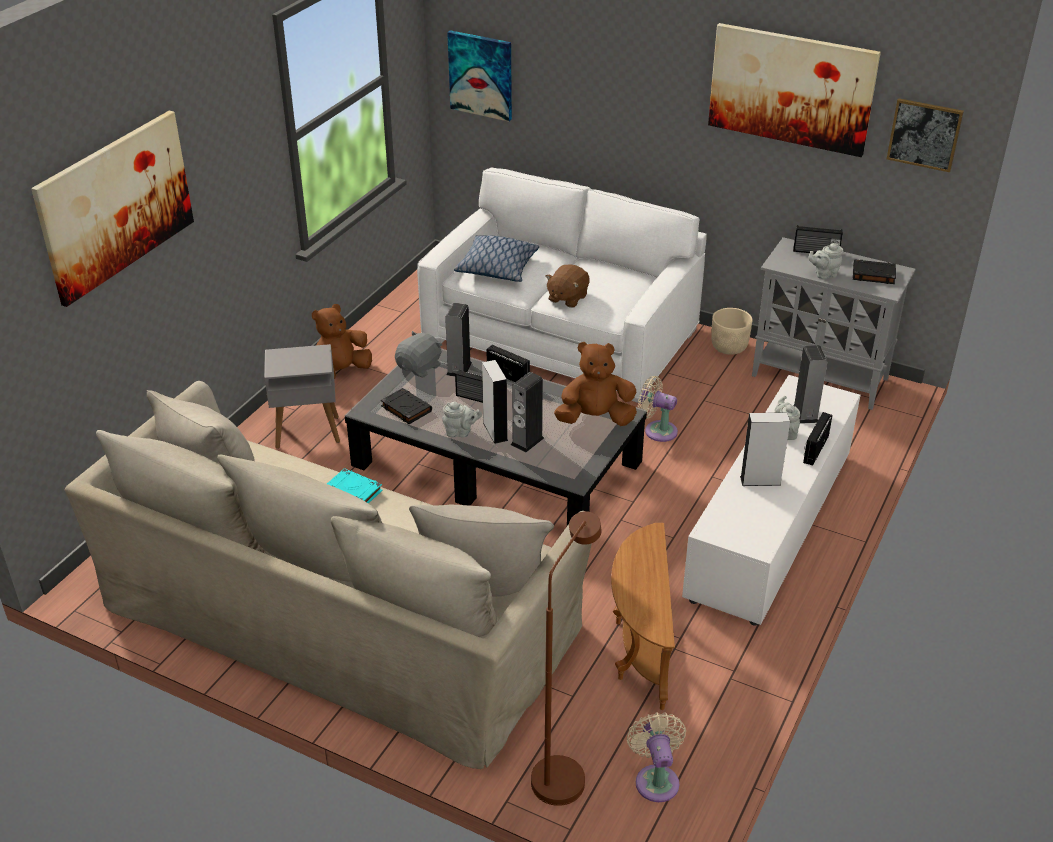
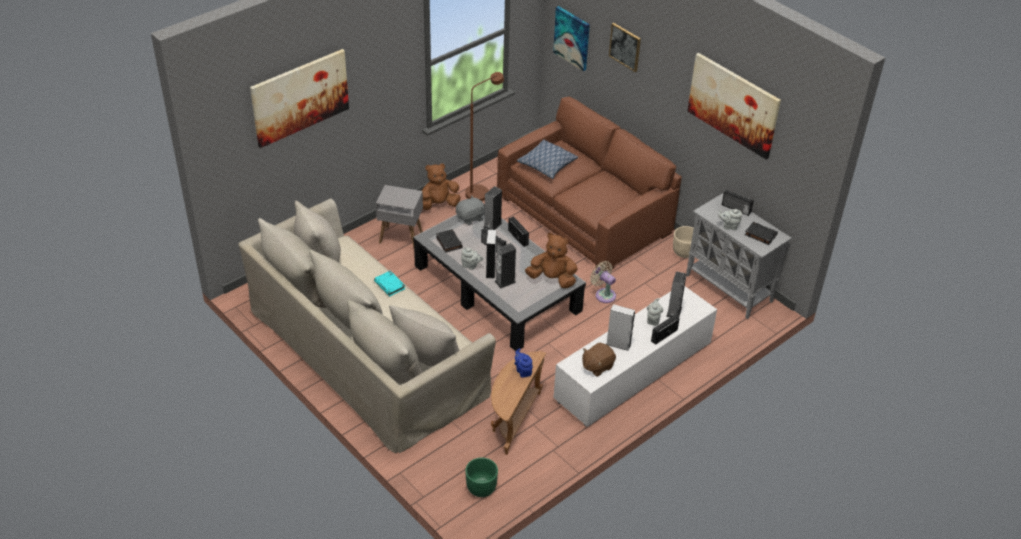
camera: 20 degrees right, 5 degrees up
white sofa [417,168,707,403] -> brown sofa [497,96,682,271]
brown floor lamp [531,511,602,806] -> brown floor lamp moved to [465,72,504,201]
brown plush toy [545,264,589,308] -> brown plush toy moved to [582,342,616,377]
beige fan [627,712,686,802] -> green planter [465,458,498,497]
picture [887,98,964,172] -> picture moved to [609,23,641,72]
none -> blue teapot [514,348,533,378]

